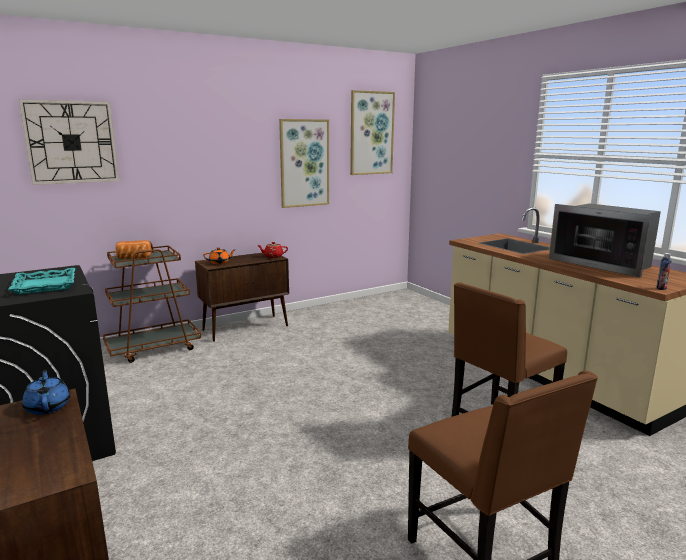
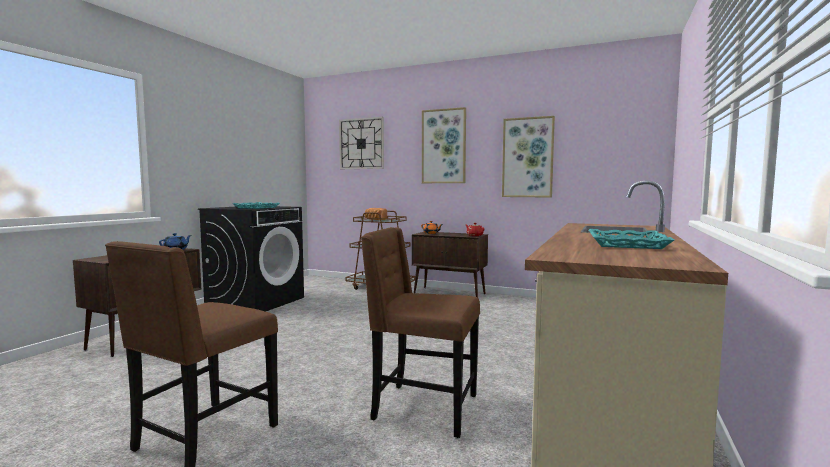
camera: 55 degrees right, 10 degrees down
picture [350,90,395,175] -> picture moved to [422,107,466,183]
microwave [549,204,661,277] -> turquoise tray [589,229,674,249]
bottle [656,253,672,290] -> none

